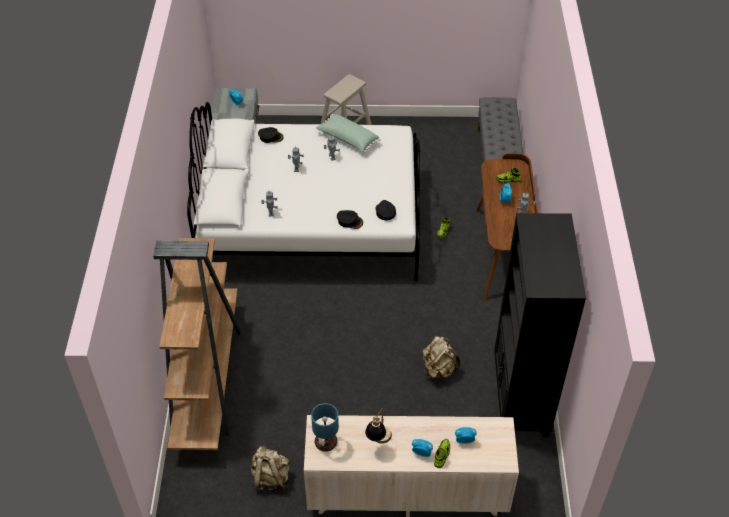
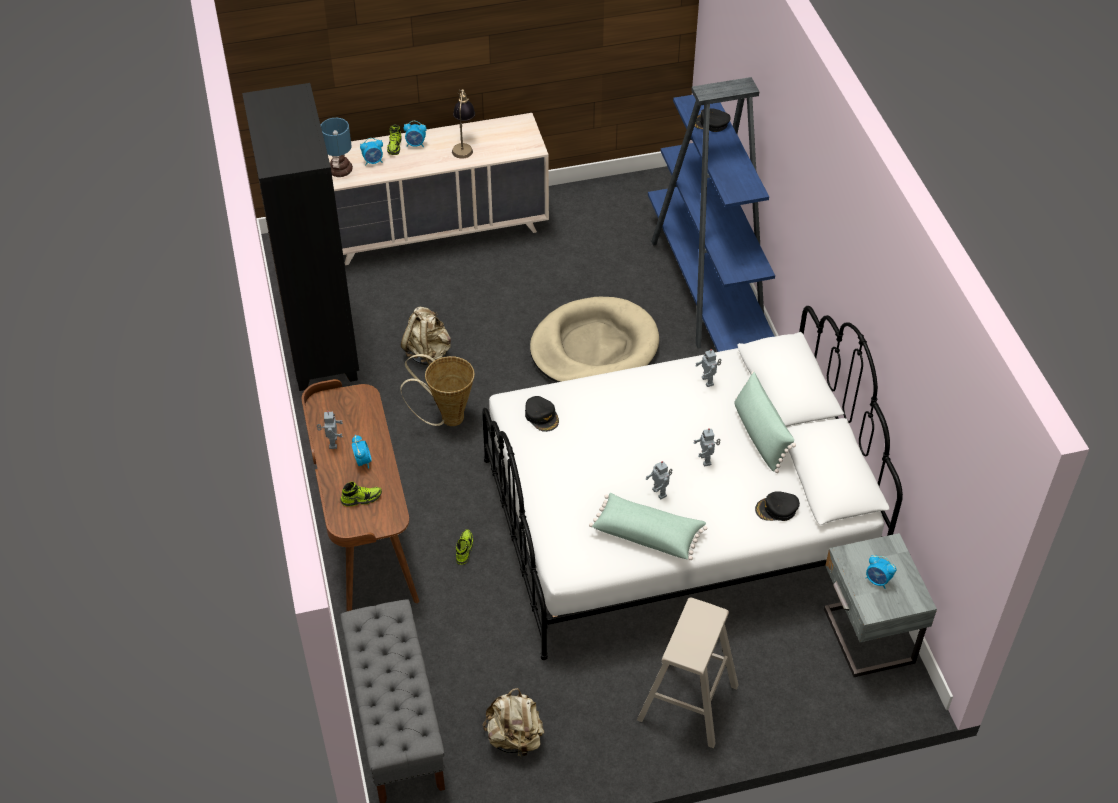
camera: 165 degrees right, 0 degrees up
brown bookcase [153,238,241,450] -> blue bookcase [648,77,775,352]
beige backpack [251,445,290,491] -> beige backpack moved to [482,688,544,757]
table lamp [311,403,339,452] -> table lamp moved to [321,118,353,177]
black cap [337,210,363,229] -> black cap moved to [694,108,731,132]
none -> basket [400,354,475,426]
none -> beige dog bed [530,297,659,382]
none -> green pillow [734,371,796,473]

